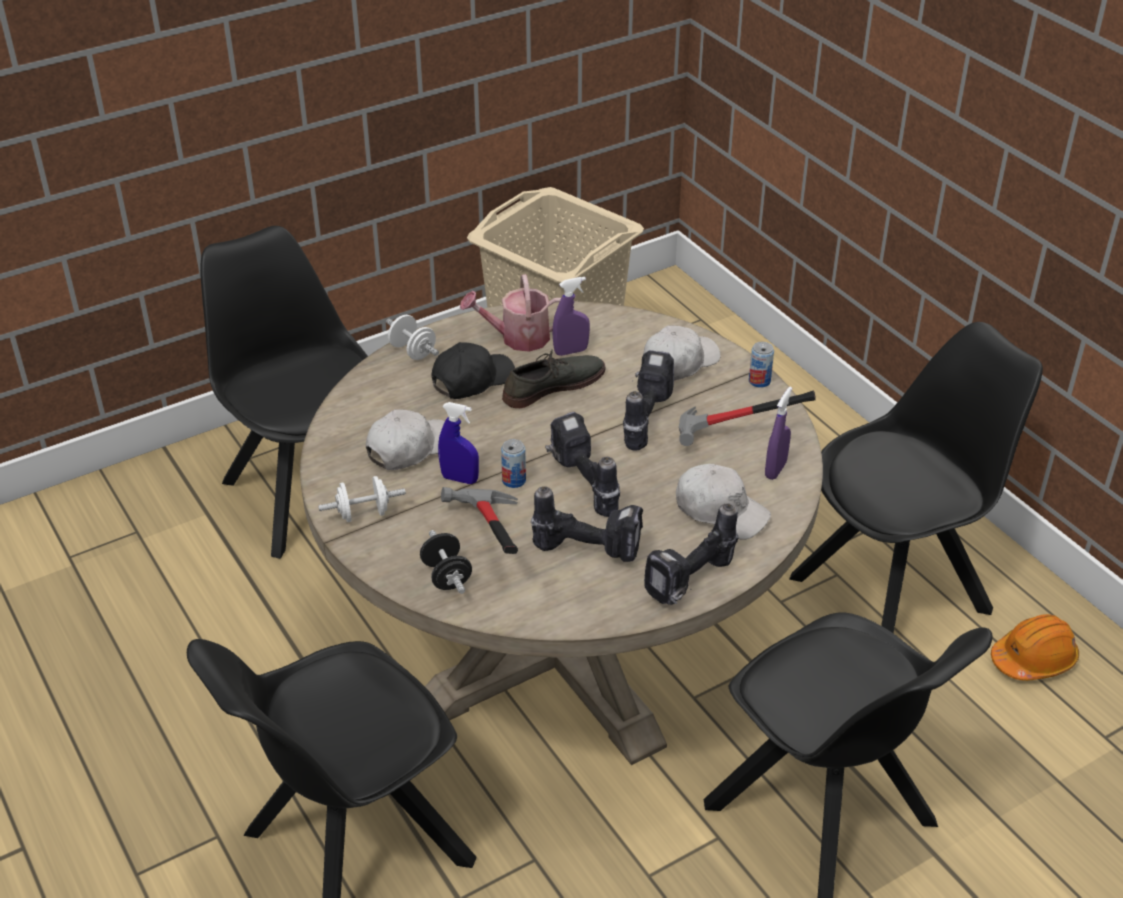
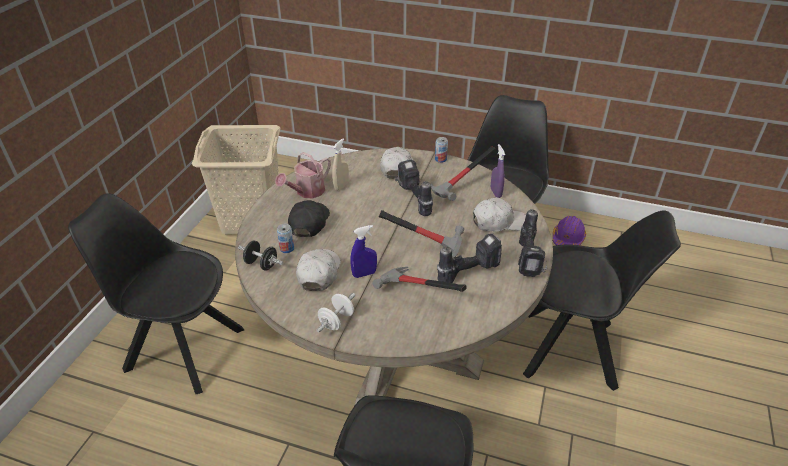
camera: 40 degrees left, 0 degrees up
white dumbbell [386,315,439,360] -> none
black dumbbell [420,530,472,594] -> black dumbbell moved to [238,240,283,270]
can [501,439,526,488] -> can moved to [277,224,294,253]
grey shoe [502,349,606,408] -> none
power drill [545,412,620,517] -> hammer [379,210,464,258]
purple spray bottle [552,277,590,356] -> beige spray bottle [332,138,349,191]
orange hard hat [991,614,1079,681] -> purple hard hat [553,216,586,245]

